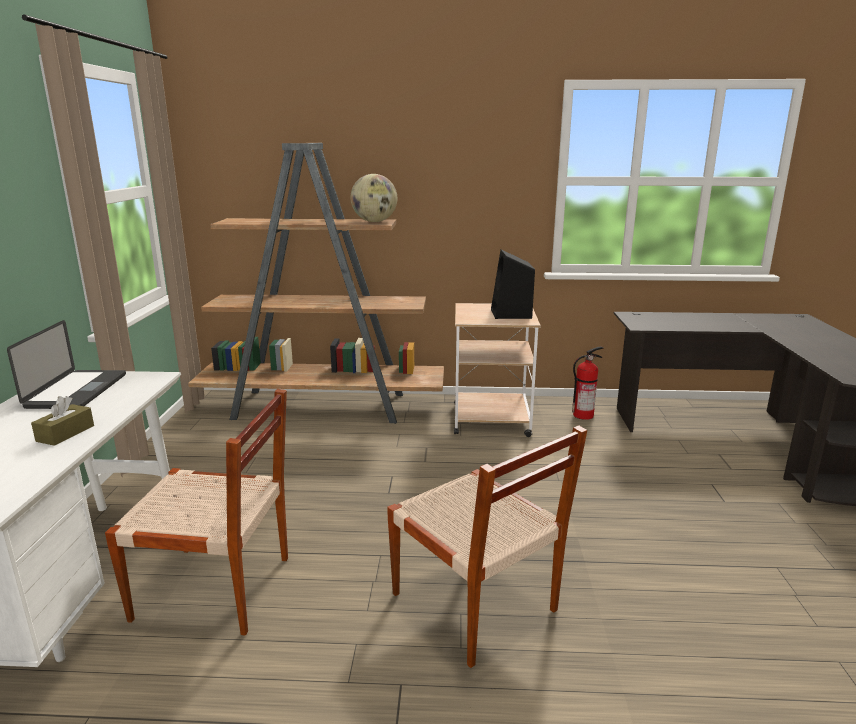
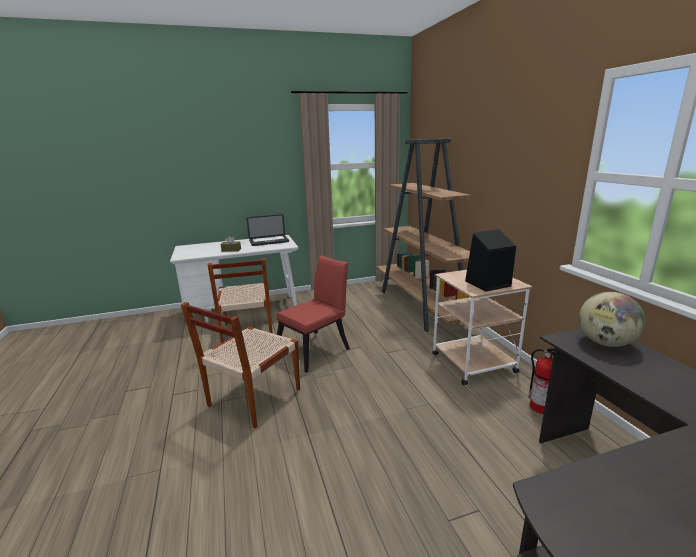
camera: 70 degrees right, 0 degrees up
globe [351,174,397,222] -> globe moved to [579,292,645,347]
none -> red chair [277,255,350,373]

